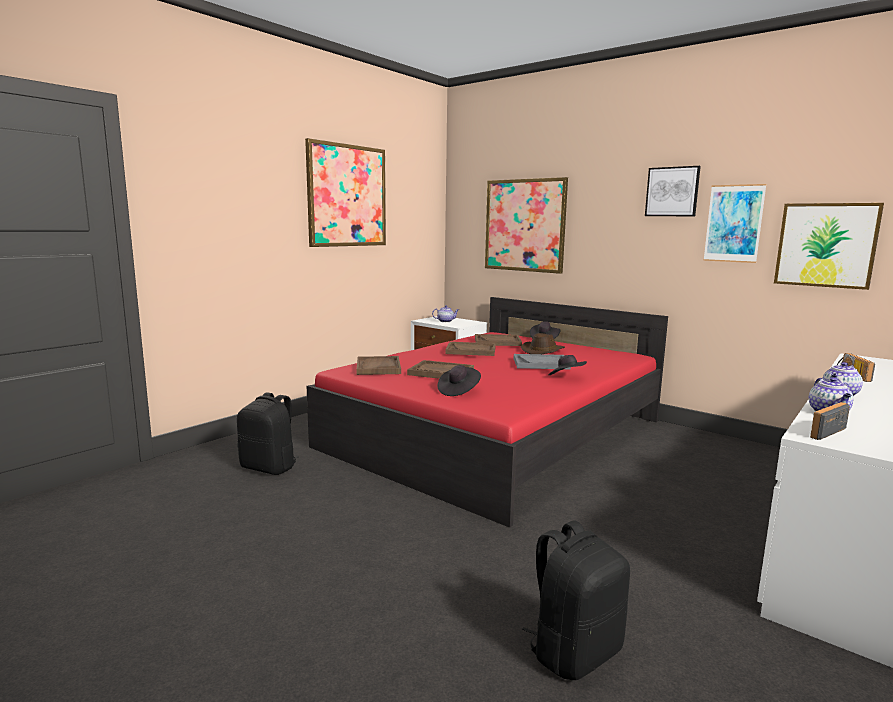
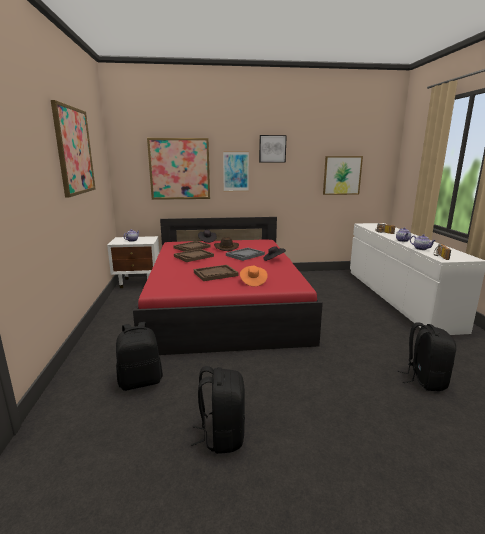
camera: 45 degrees left, 5 degrees up
brown tray [357,356,401,375] -> none
black hat [437,365,481,396] -> orange hat [240,266,268,286]
picture [703,184,767,263] -> picture moved to [223,151,249,191]
none -> black backpack [191,366,245,454]

